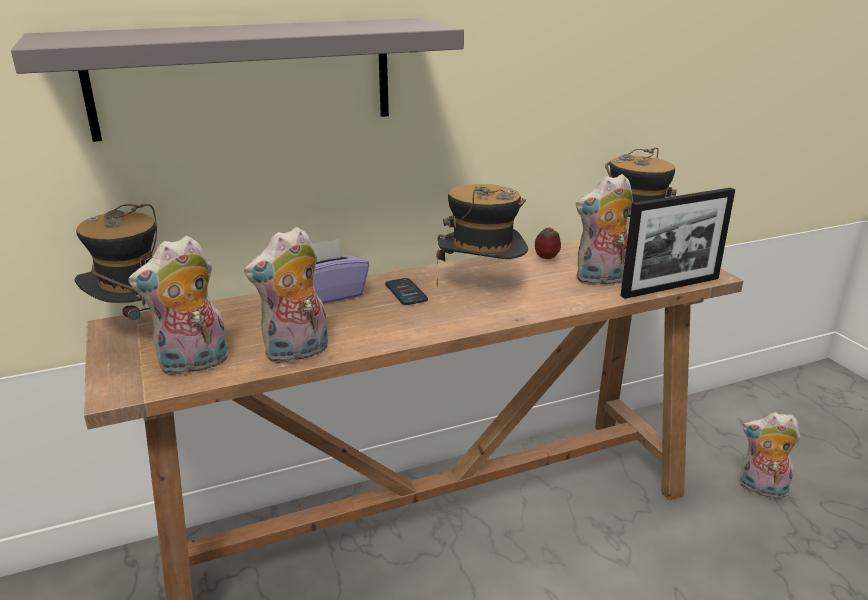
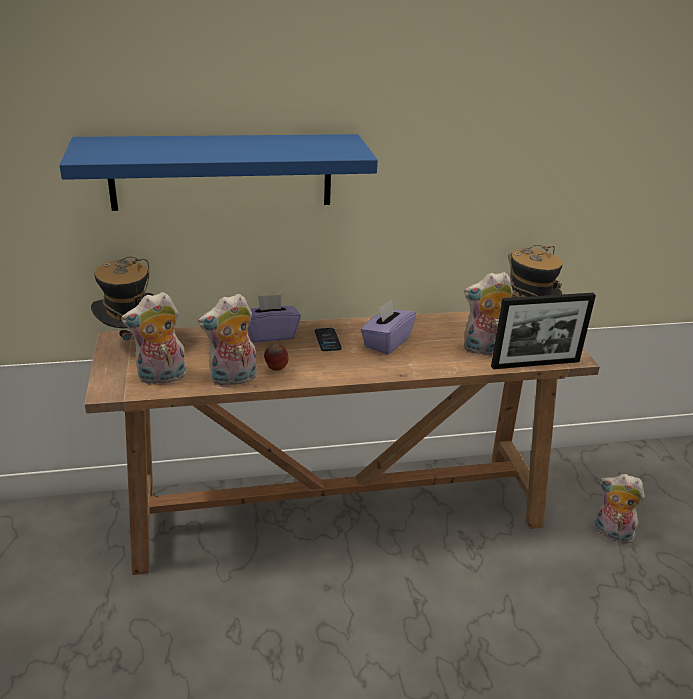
camera: 10 degrees right, 5 degrees up
grey shelf [11,18,464,142] -> blue shelf [59,134,378,211]
hat [436,184,528,287] -> purple tissue box [361,300,416,355]
apple [535,228,561,259] -> apple moved to [264,343,289,371]

